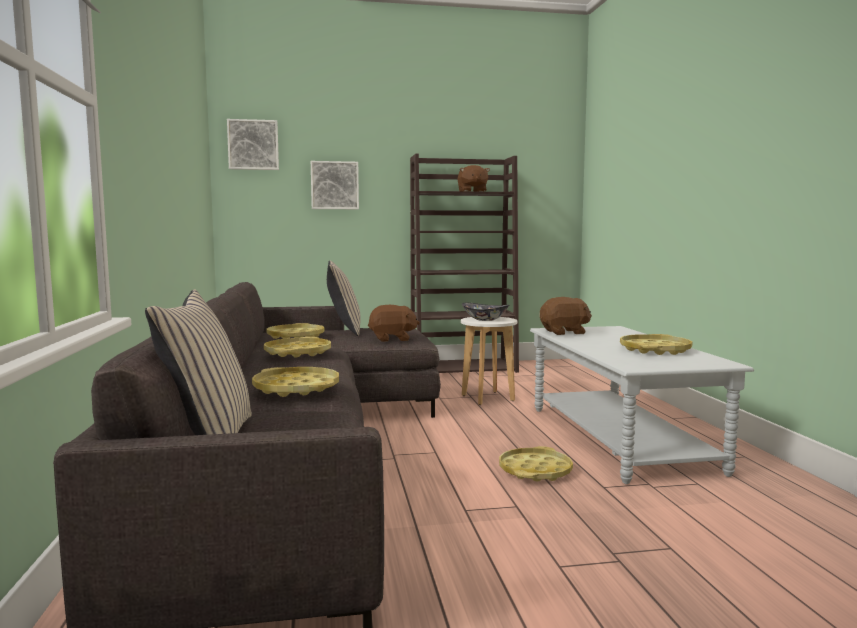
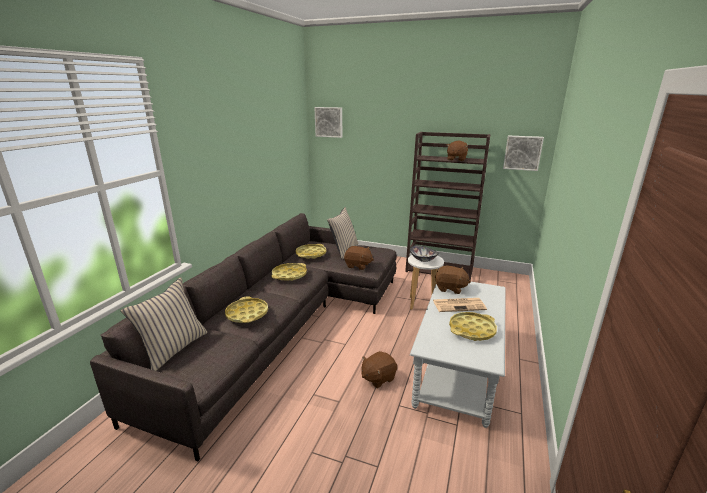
camera: 30 degrees right, 15 degrees up
picture [311,161,359,209] -> picture moved to [503,135,544,171]
yellow tray [499,446,573,482] -> brown plush toy [362,351,397,388]
none -> newspaper [433,298,487,312]

